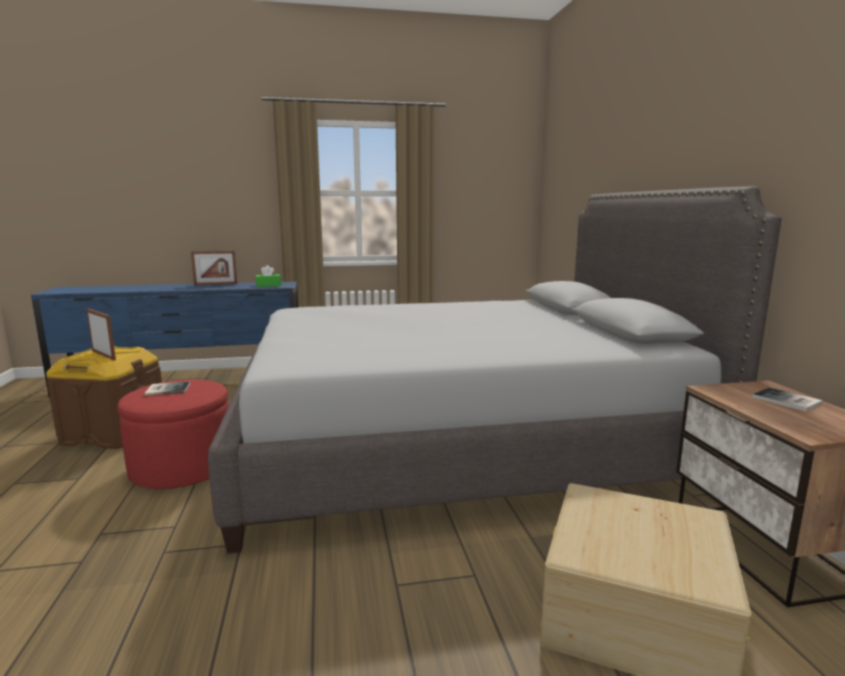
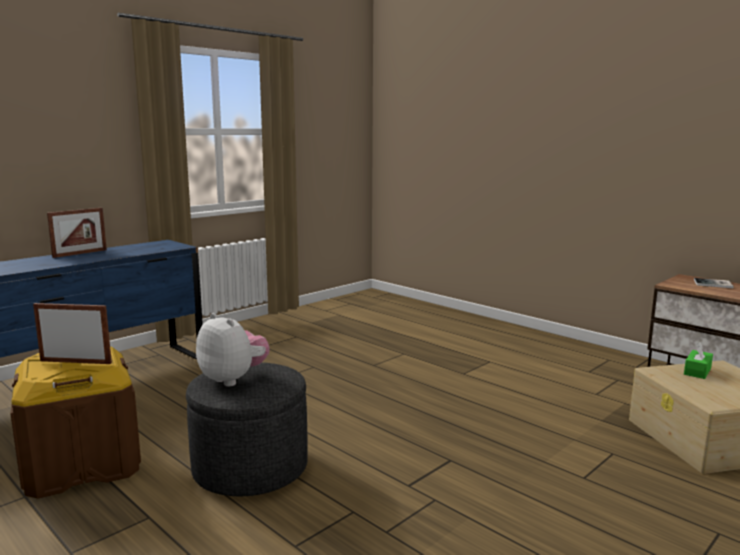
camera: 35 degrees left, 0 degrees up
red ottoman [118,380,229,489] -> grey ottoman [186,362,308,496]
book [144,382,190,396] -> plush toy [196,313,270,386]
grey bed [208,186,782,553] -> none
green tissue box [256,265,281,287] -> green tissue box moved to [684,342,713,379]

